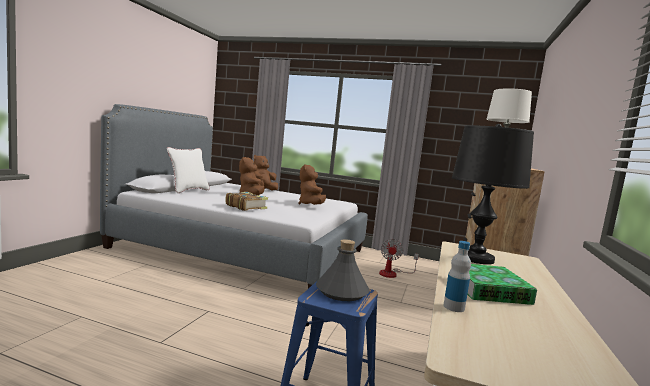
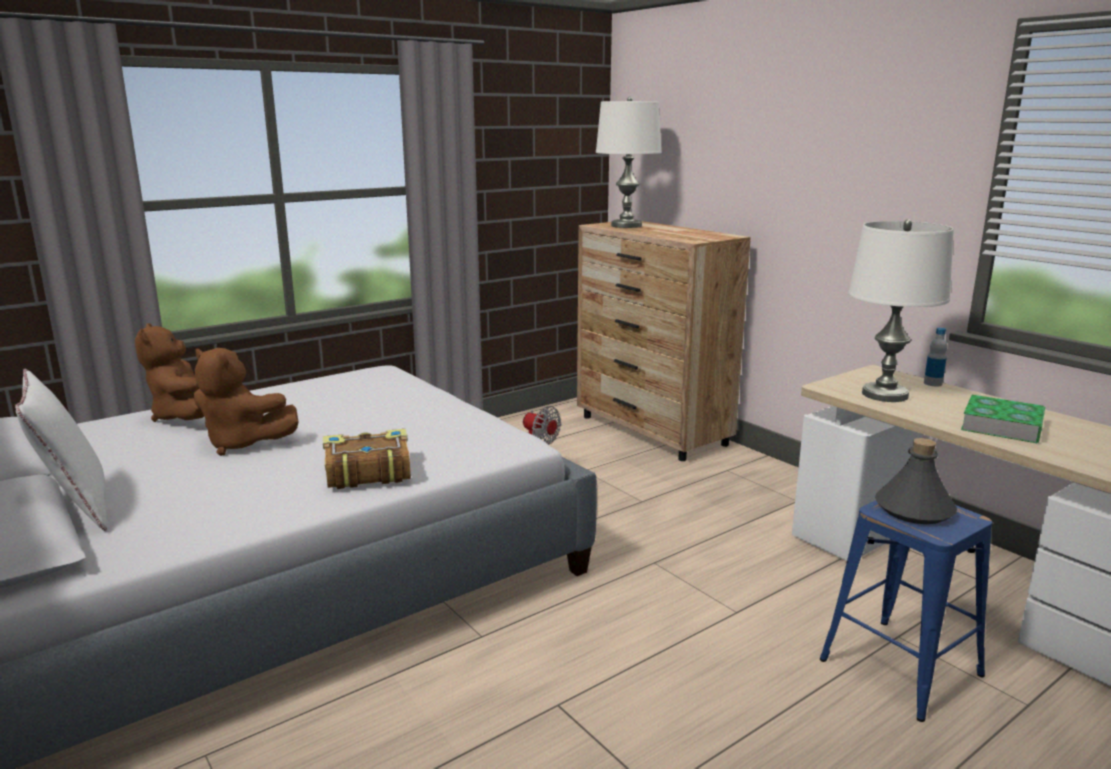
camera: 55 degrees left, 10 degrees up
brown plush toy [298,164,326,205] -> none
bottle [443,241,471,312] -> bottle moved to [924,328,947,386]
black table lamp [452,124,534,265] -> white table lamp [849,219,954,402]

